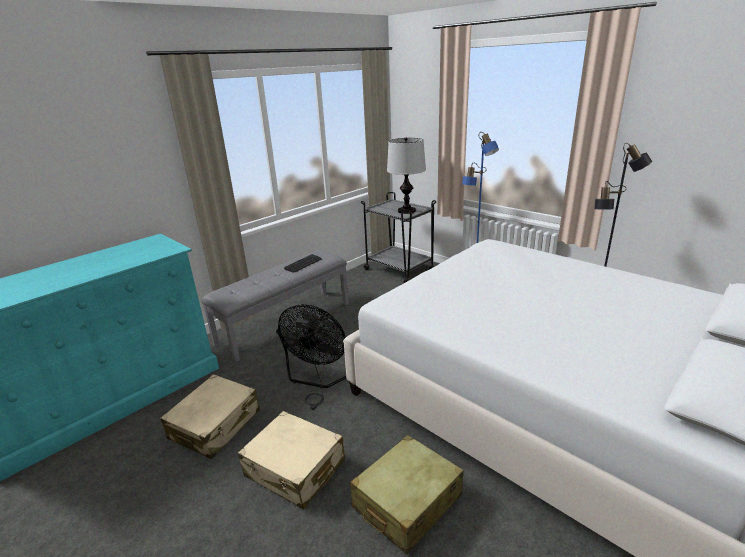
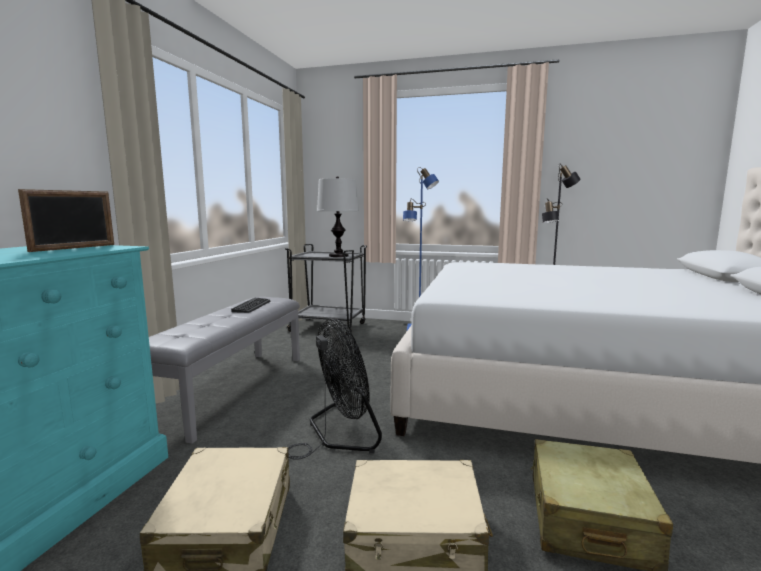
camera: 30 degrees left, 15 degrees down
black fan [276,304,346,411] -> black fan turned 75 degrees clockwise [288,318,382,460]
none -> picture frame [18,189,114,252]

